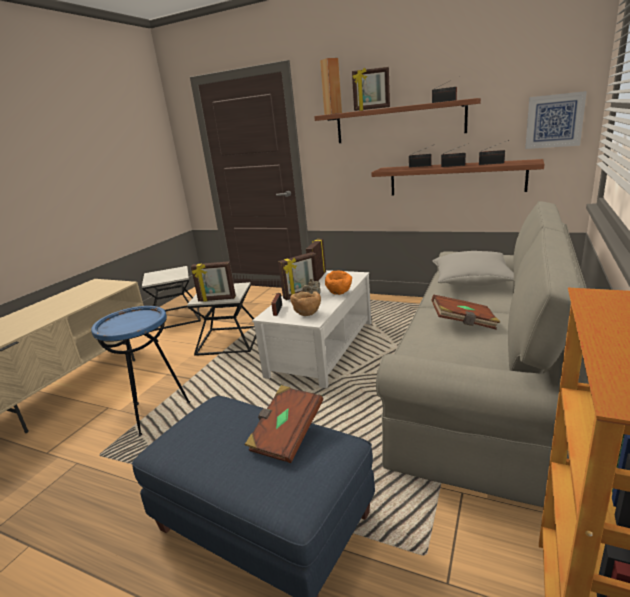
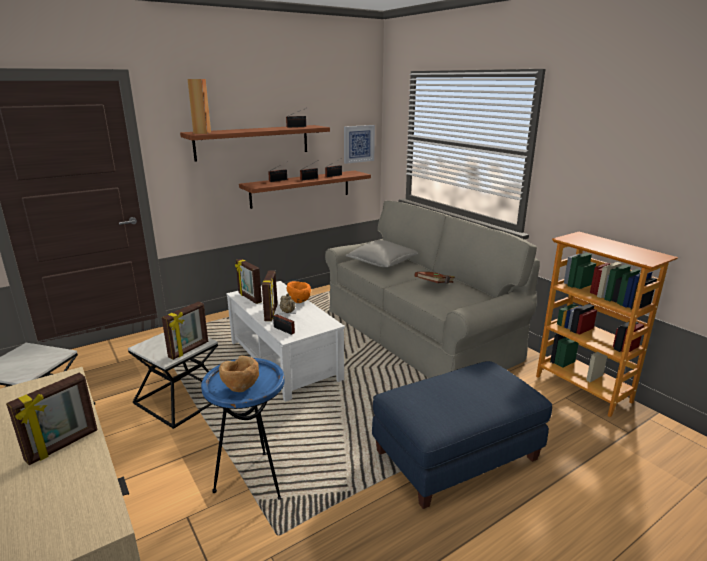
camera: 60 degrees left, 0 degrees up
brown book [245,385,323,463] -> none
brown bowl [290,291,321,316] -> brown bowl moved to [219,356,259,392]
picture frame [352,67,390,111] -> picture frame moved to [6,372,98,465]

